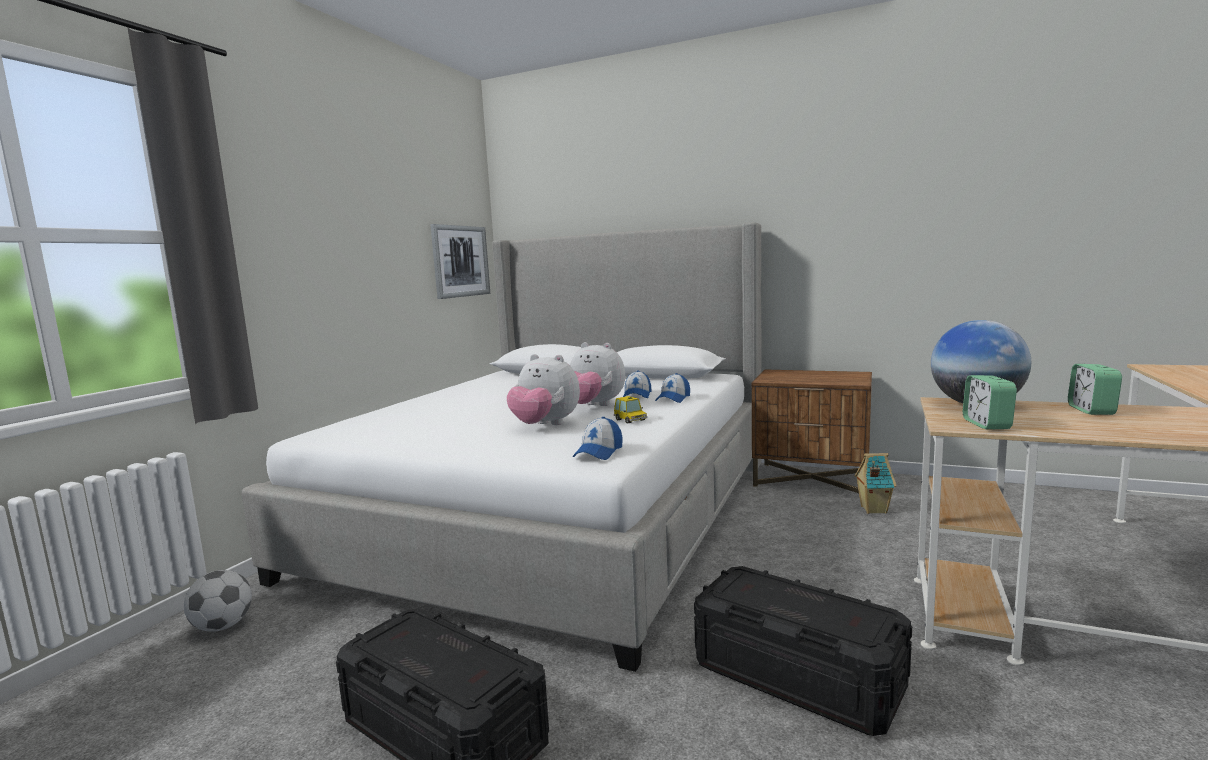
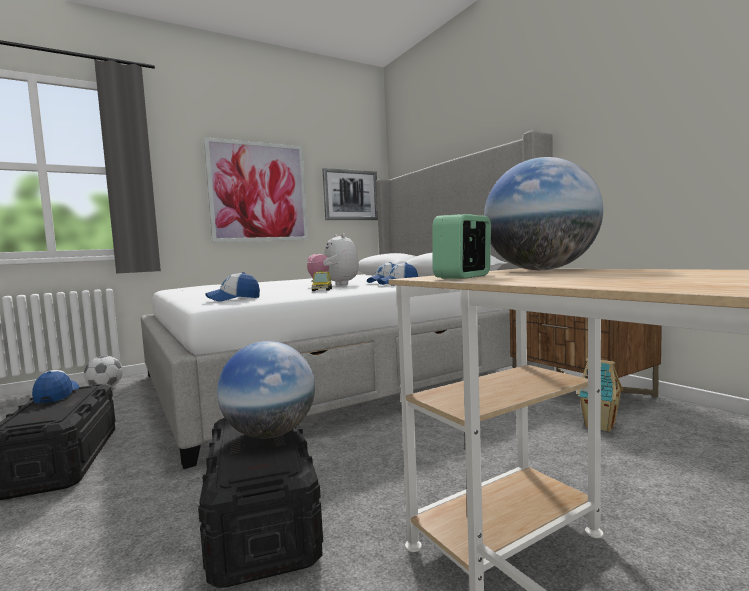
camera: 35 degrees right, 5 degrees down
plush toy [507,354,580,425] -> none
alarm clock [1068,364,1122,415] -> none
none -> cap [32,370,79,404]
none -> picture [204,137,308,242]
none -> globe [217,341,315,438]

